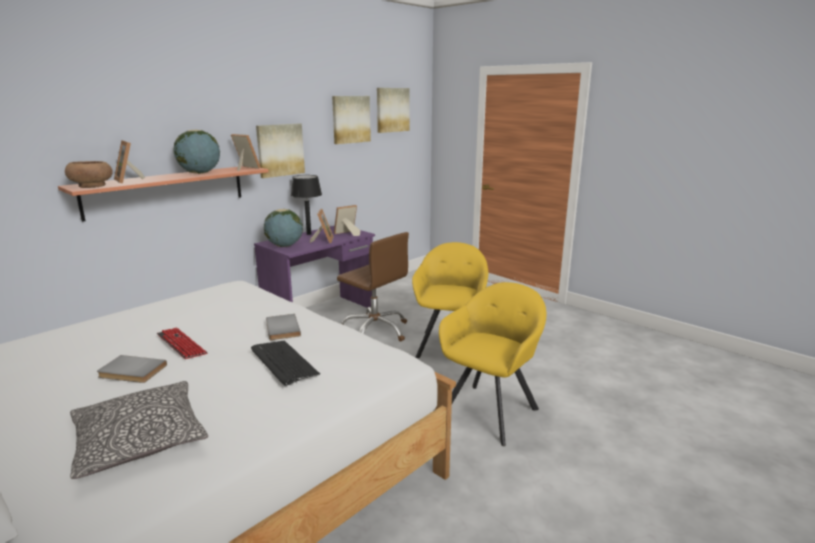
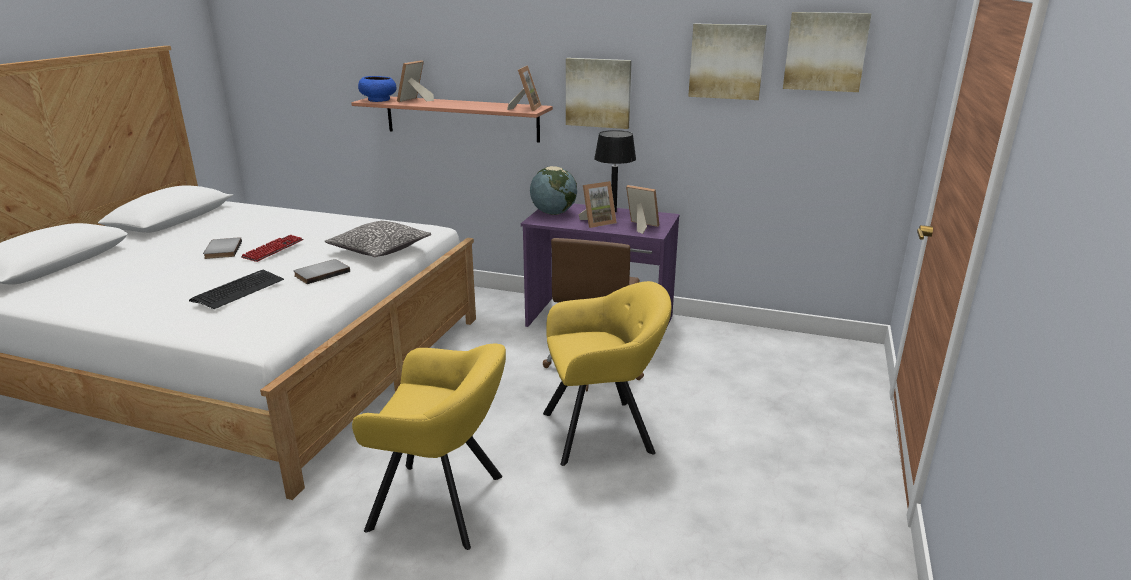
camera: 65 degrees right, 5 degrees up
brown bowl [65,161,113,188] -> blue bowl [358,76,397,102]
pillow [70,381,208,479] -> pillow moved to [325,221,431,257]
globe [173,130,220,174] -> none

